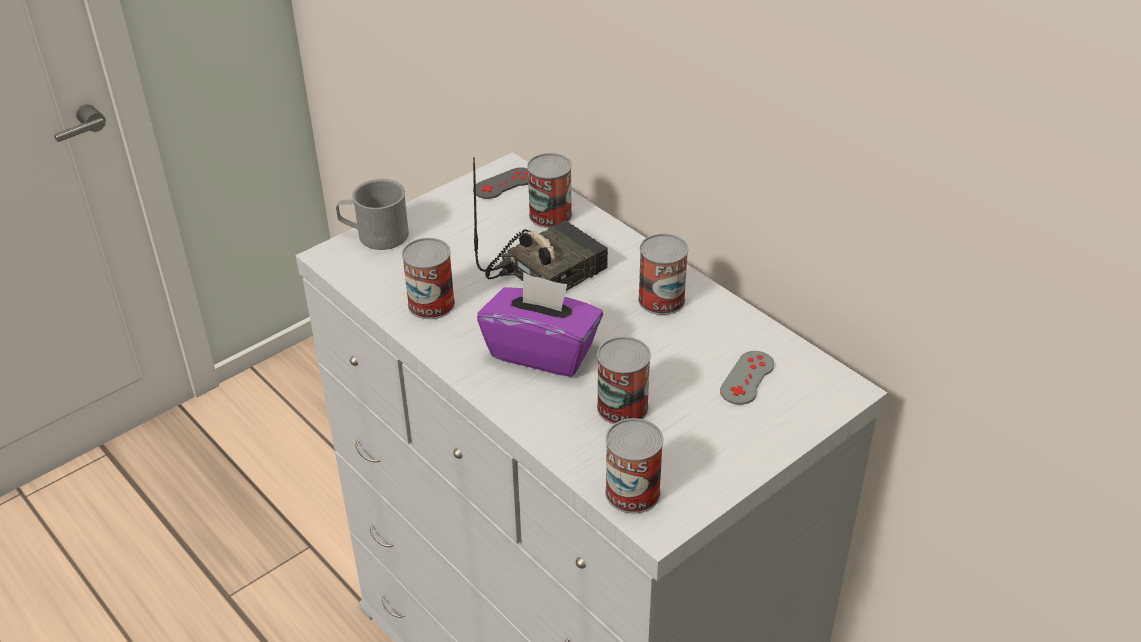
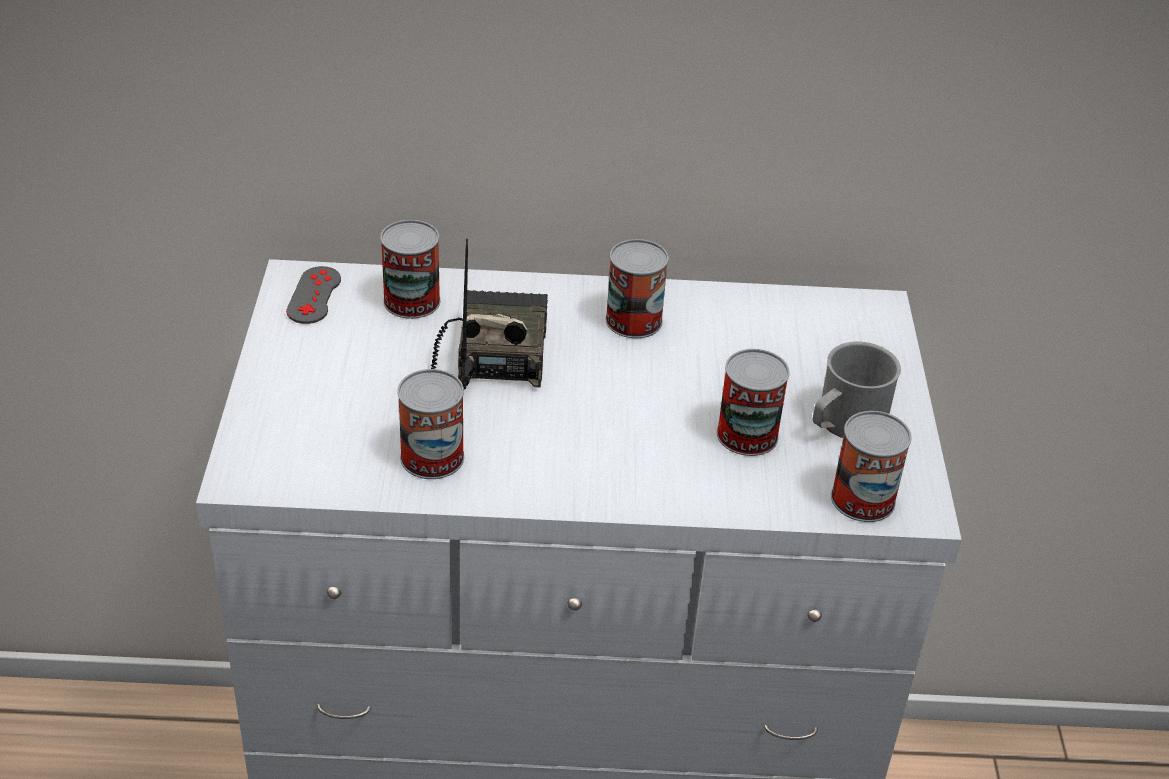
camera: 50 degrees left, 0 degrees up
grey mug [336,179,409,250] -> grey mug moved to [813,342,901,438]
purple tissue box [477,272,603,377] -> none
grey game controller [720,351,774,405] -> none

